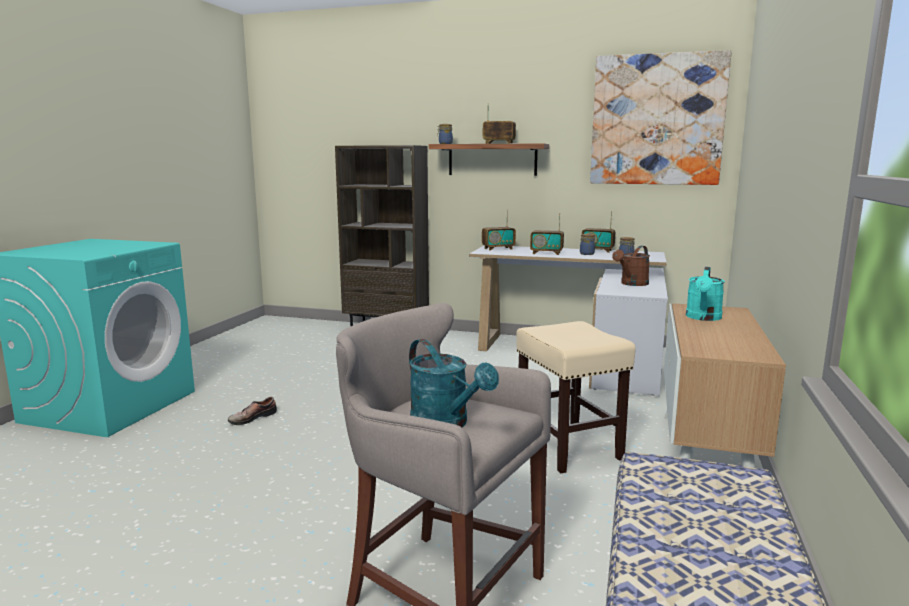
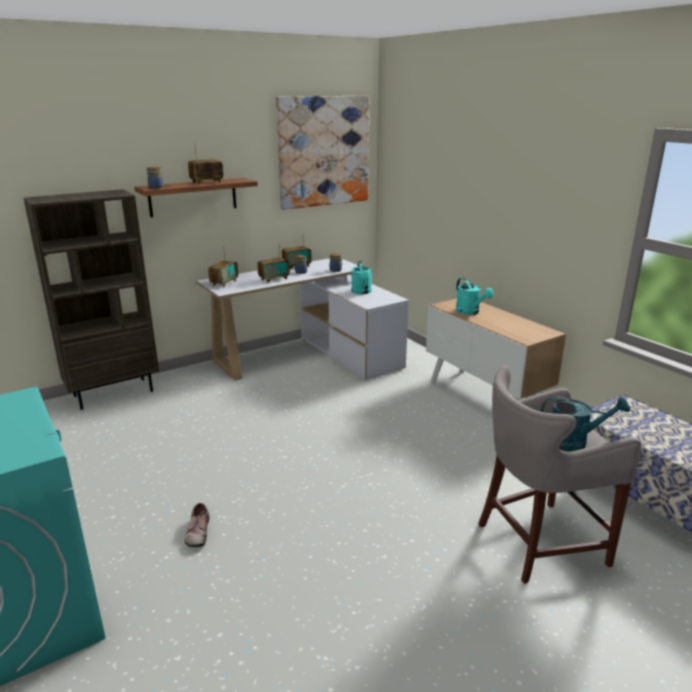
camera: 50 degrees left, 10 degrees up
beige stool [516,321,636,473] -> none
brown watering can [612,246,650,286] -> turquoise watering can [351,261,372,294]

